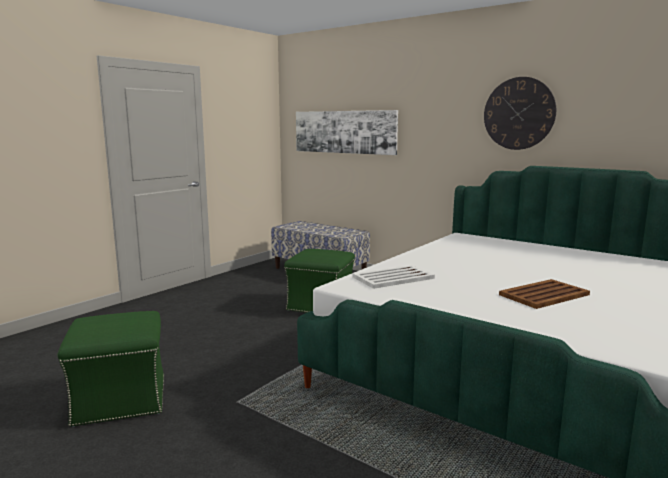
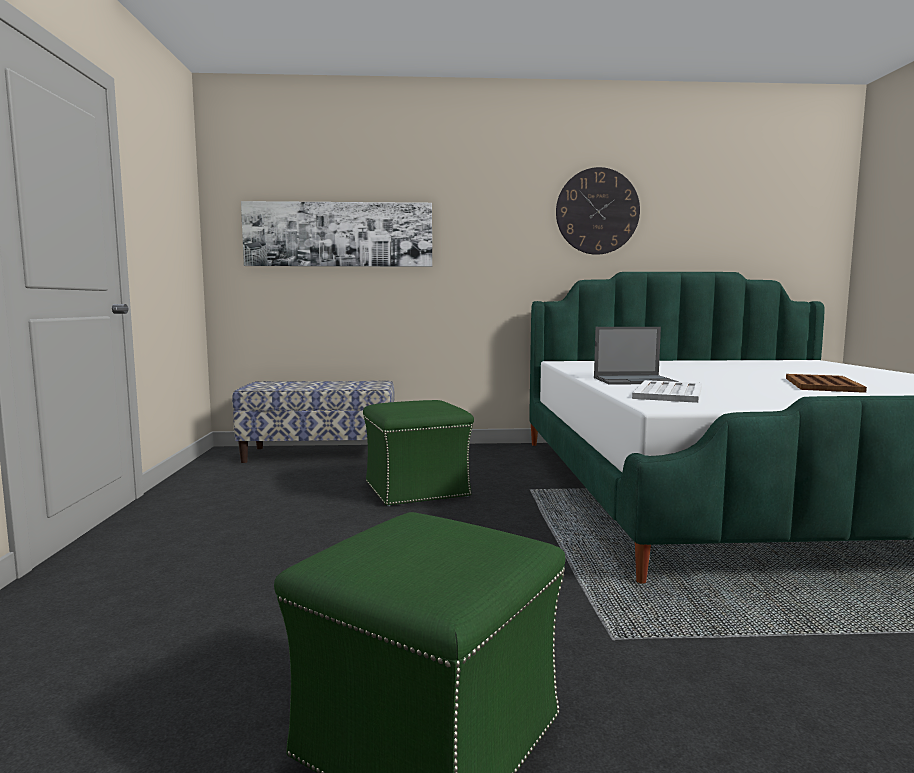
camera: 40 degrees left, 5 degrees down
none -> laptop [594,327,679,385]

